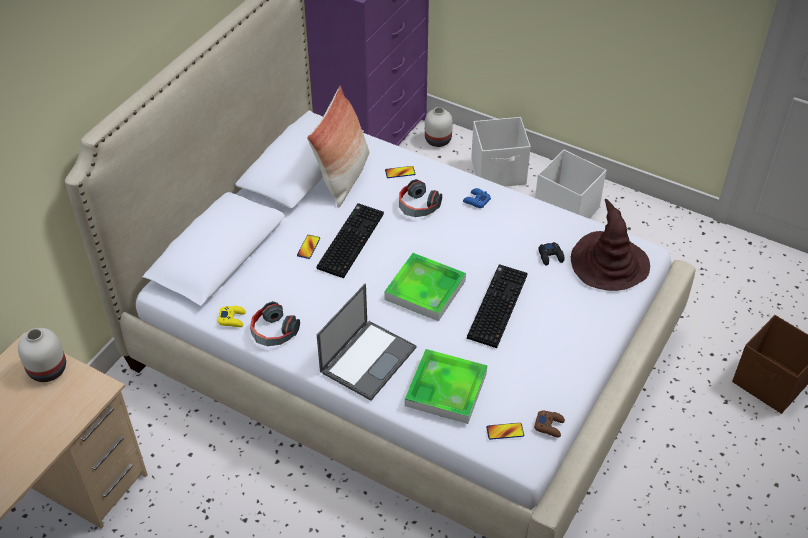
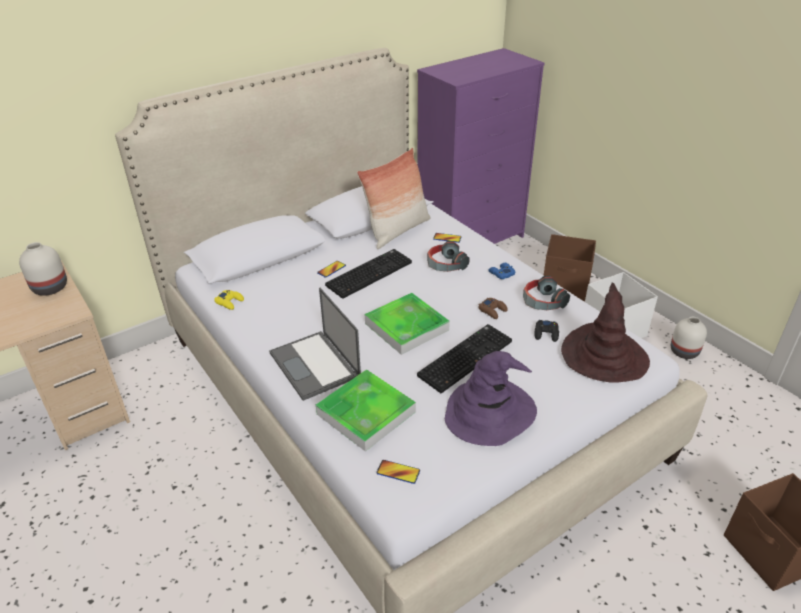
camera: 25 degrees right, 10 degrees down
headphones [250,301,300,346] -> headphones moved to [523,276,570,310]
laptop [317,284,416,401] -> laptop turned 90 degrees clockwise [269,288,361,401]
white vase [425,107,453,147] -> white vase moved to [671,317,707,359]
white storage box [471,117,531,186] -> brown storage box [544,234,596,302]
brown game controller [534,411,565,438] -> brown game controller moved to [478,298,508,319]
none -> purple hat [445,351,537,446]

